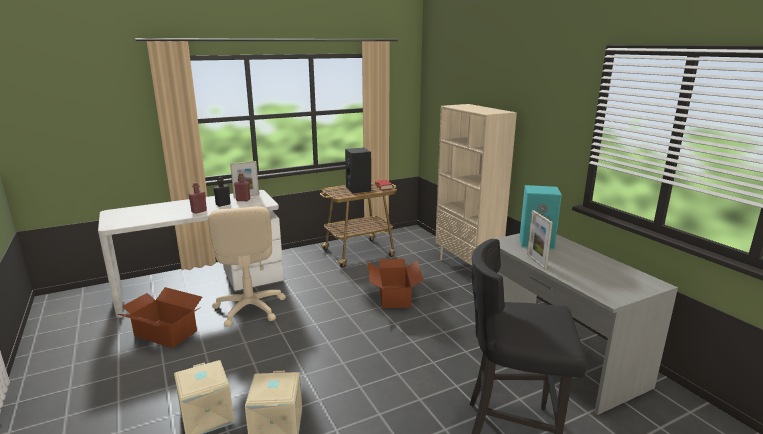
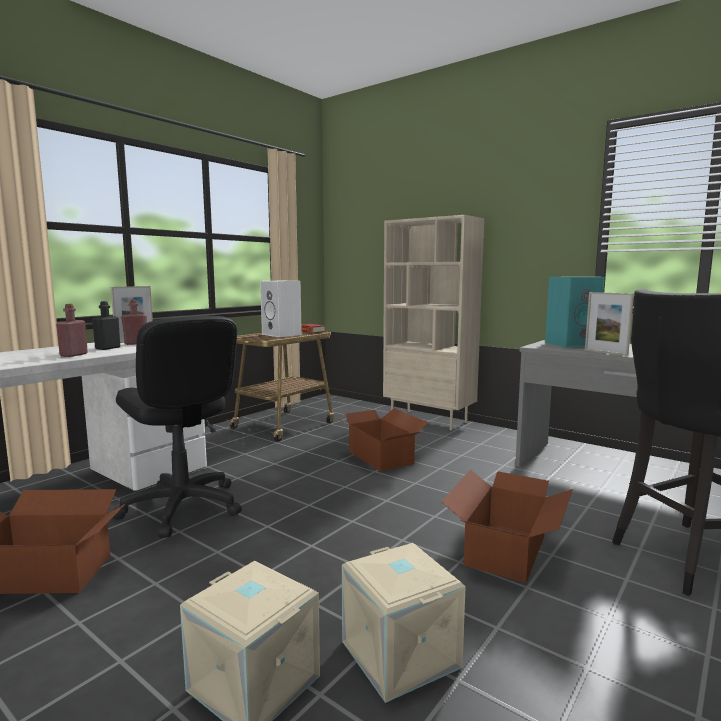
camera: 25 degrees left, 10 degrees down
beige office chair [208,206,286,327] -> black office chair [113,316,242,538]
black speaker [345,148,371,193] -> white speaker [260,281,302,337]
none -> cardboard box [442,470,573,583]

